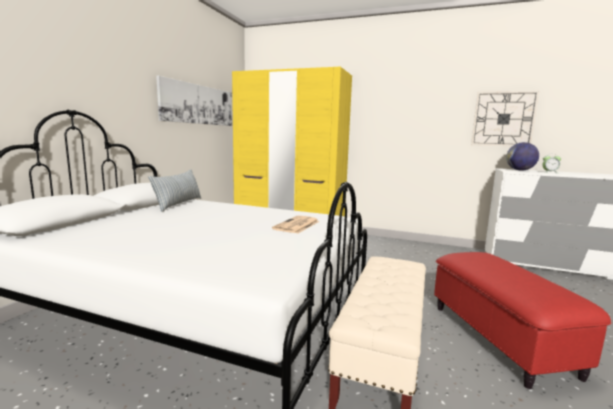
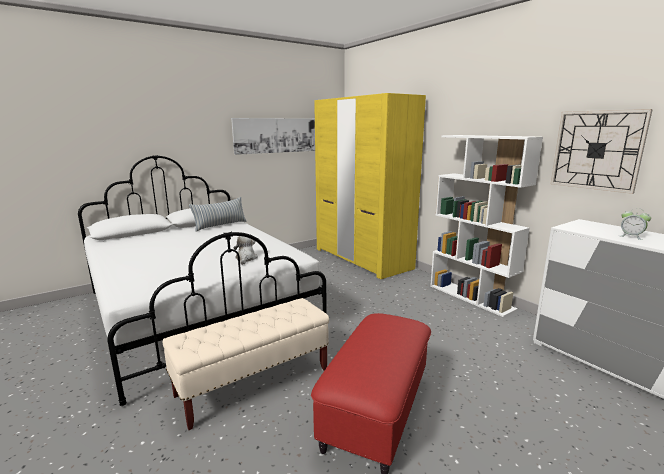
camera: 35 degrees right, 5 degrees up
newspaper [272,215,320,233] -> plush toy [233,235,258,265]
globe [506,142,539,171] -> none
none -> white bookcase [430,135,543,317]

